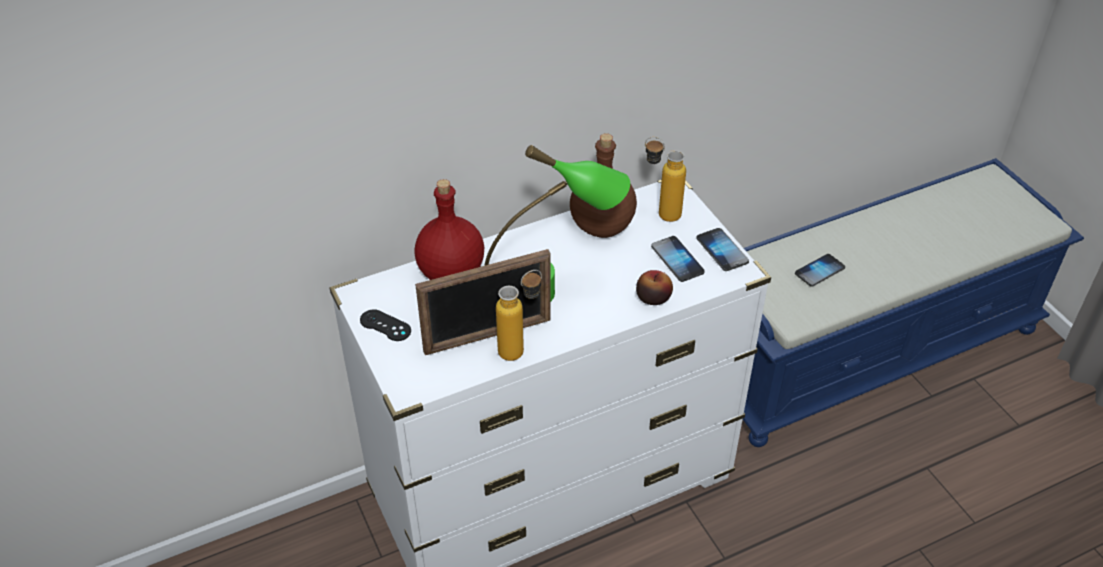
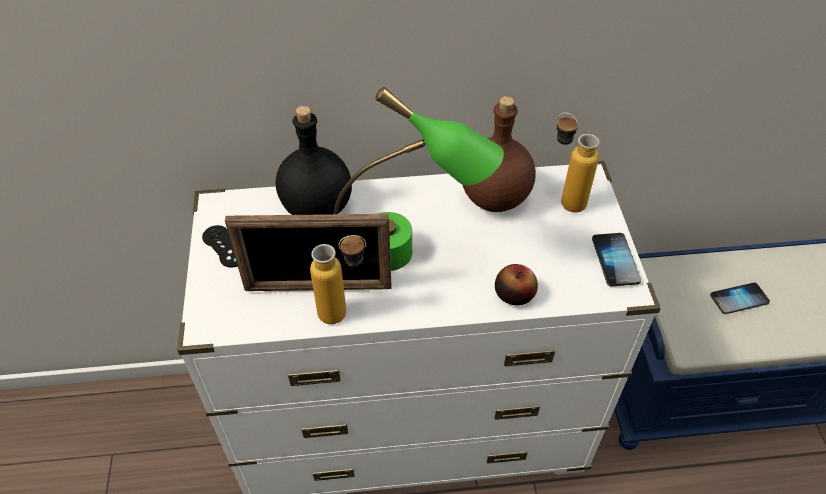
camera: 20 degrees right, 5 degrees up
red bottle [415,179,484,280] -> black bottle [276,106,352,215]
phone [651,236,705,282] -> none

